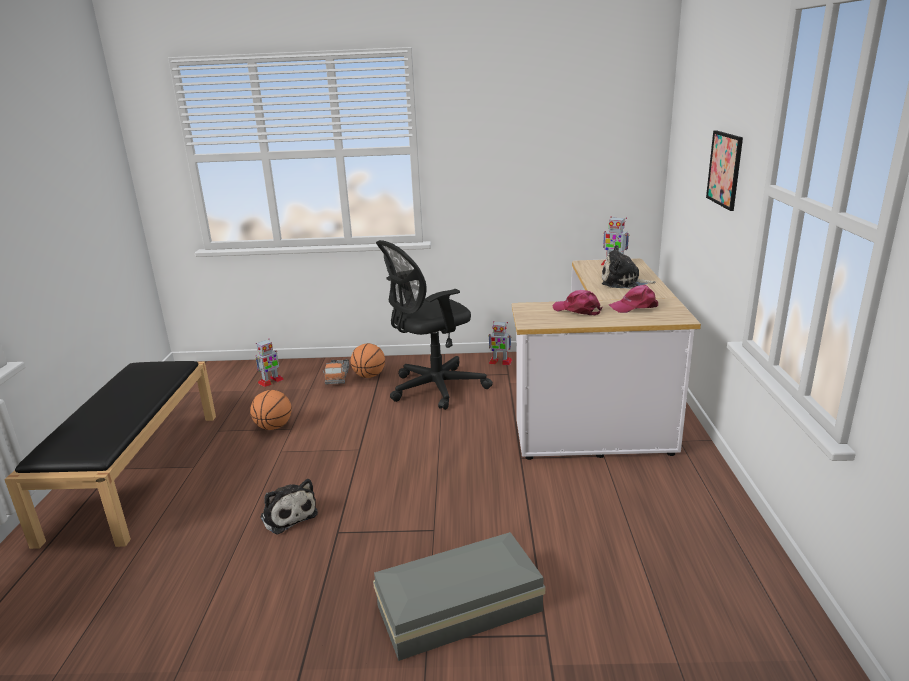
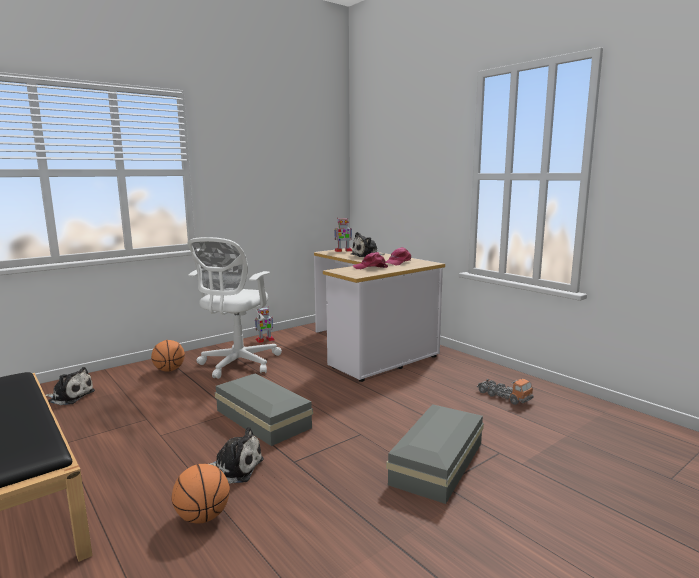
camera: 40 degrees left, 10 degrees down
basketball [250,390,292,430] -> basketball moved to [171,464,230,523]
toy robot [255,340,284,387] -> plush toy [45,367,95,405]
toy truck [323,359,349,384] -> toy truck moved to [477,379,534,405]
black office chair [376,240,493,410] -> white office chair [187,237,282,379]
picture [706,130,743,211] -> none
none -> grey storage box [215,374,313,446]

